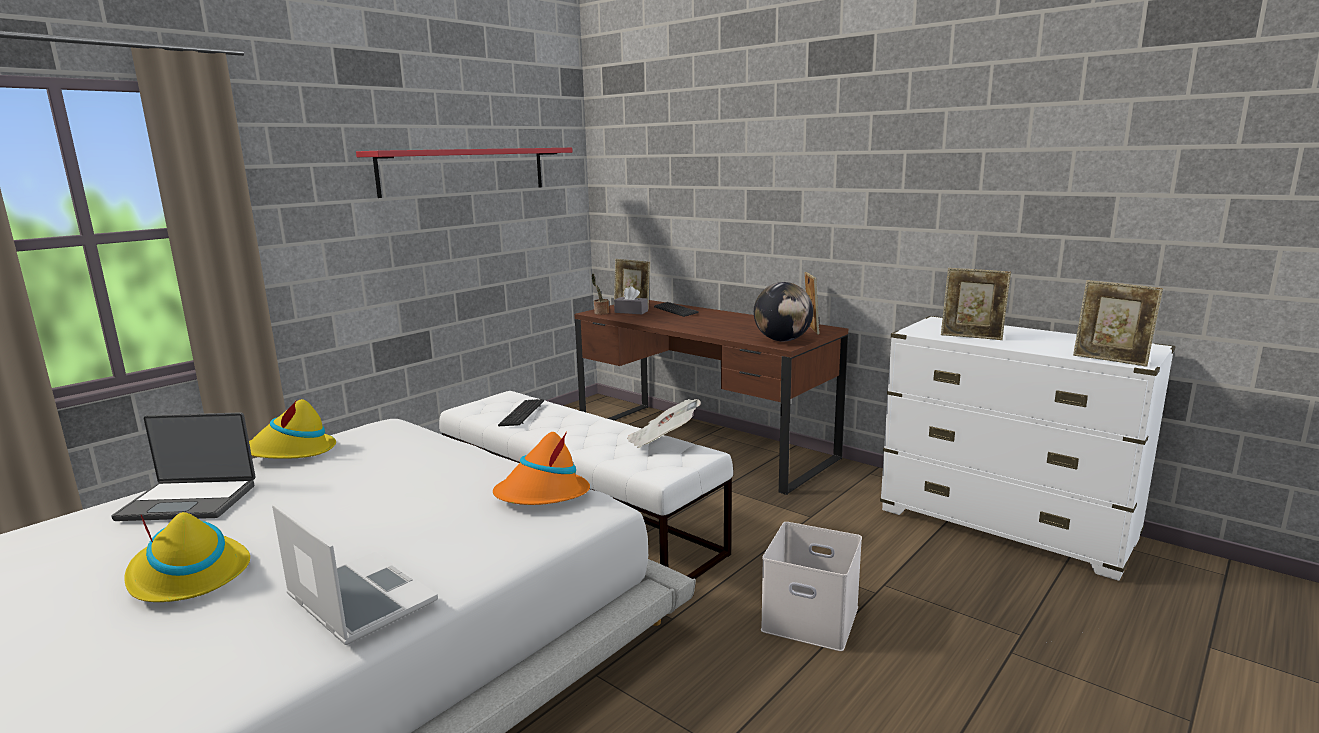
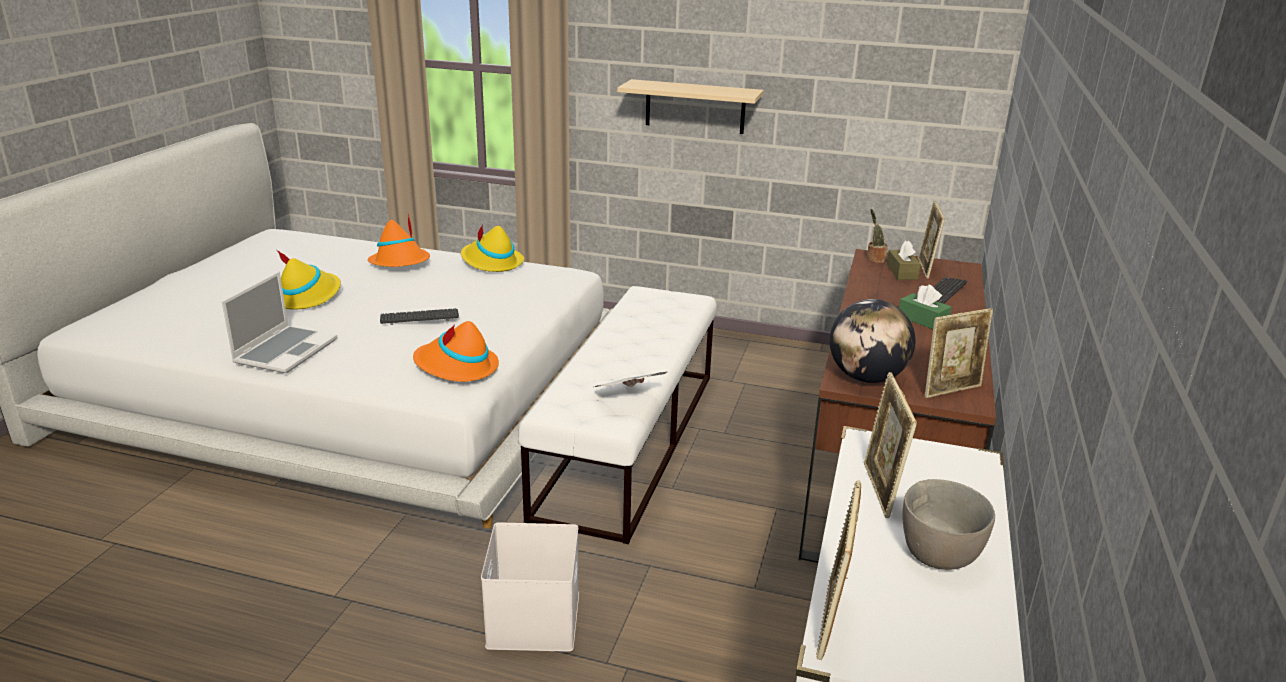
camera: 65 degrees right, 10 degrees up
laptop [111,412,255,521] -> orange hat [368,214,430,267]
red shelf [356,148,572,198] -> none
keyboard [498,399,544,426] -> keyboard moved to [380,308,459,325]
grey tissue box [614,286,648,314] -> brown tissue box [887,241,921,280]
none -> beige shelf [617,79,764,134]
none -> green tissue box [899,285,952,329]
none -> grey bowl [902,479,995,570]

